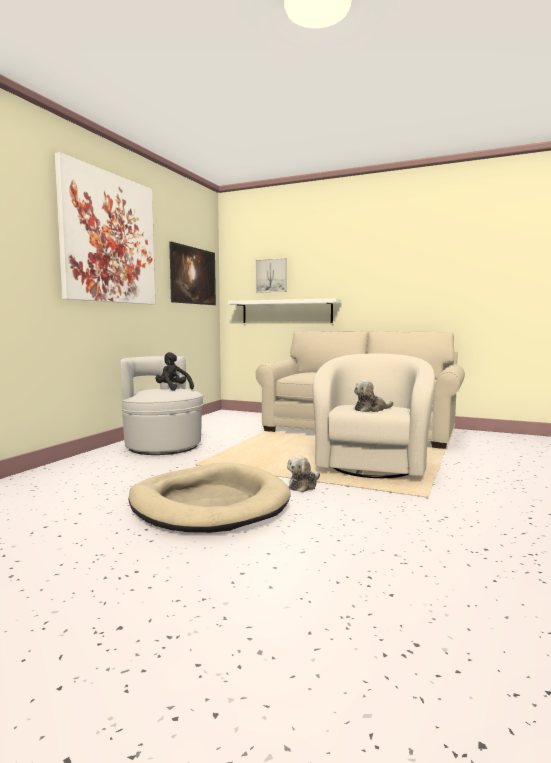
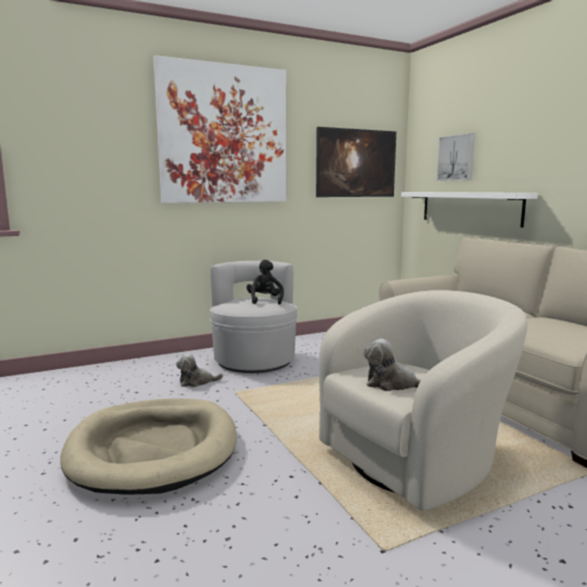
camera: 40 degrees right, 5 degrees up
plush toy [287,456,320,492] -> plush toy moved to [176,354,223,387]

